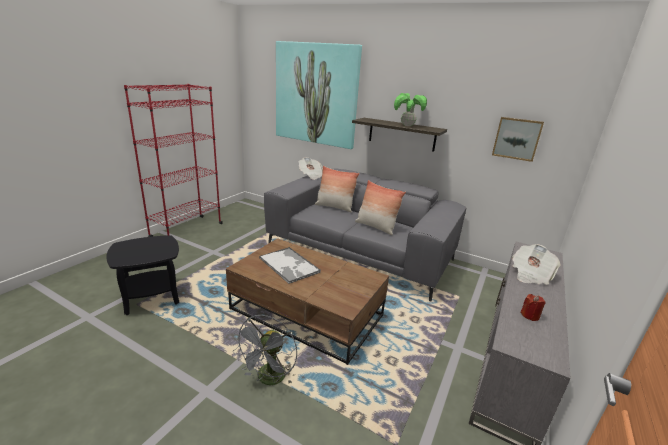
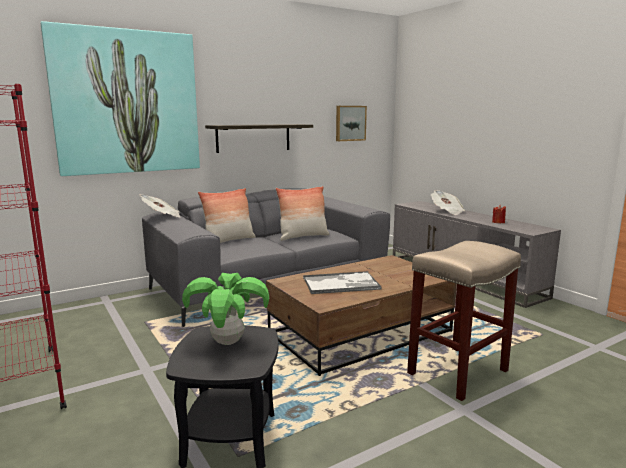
camera: 60 degrees left, 10 degrees down
grey fan [233,315,297,385] -> beige stool [407,241,521,401]
potted plant [394,93,427,126] -> potted plant moved to [182,273,269,345]

